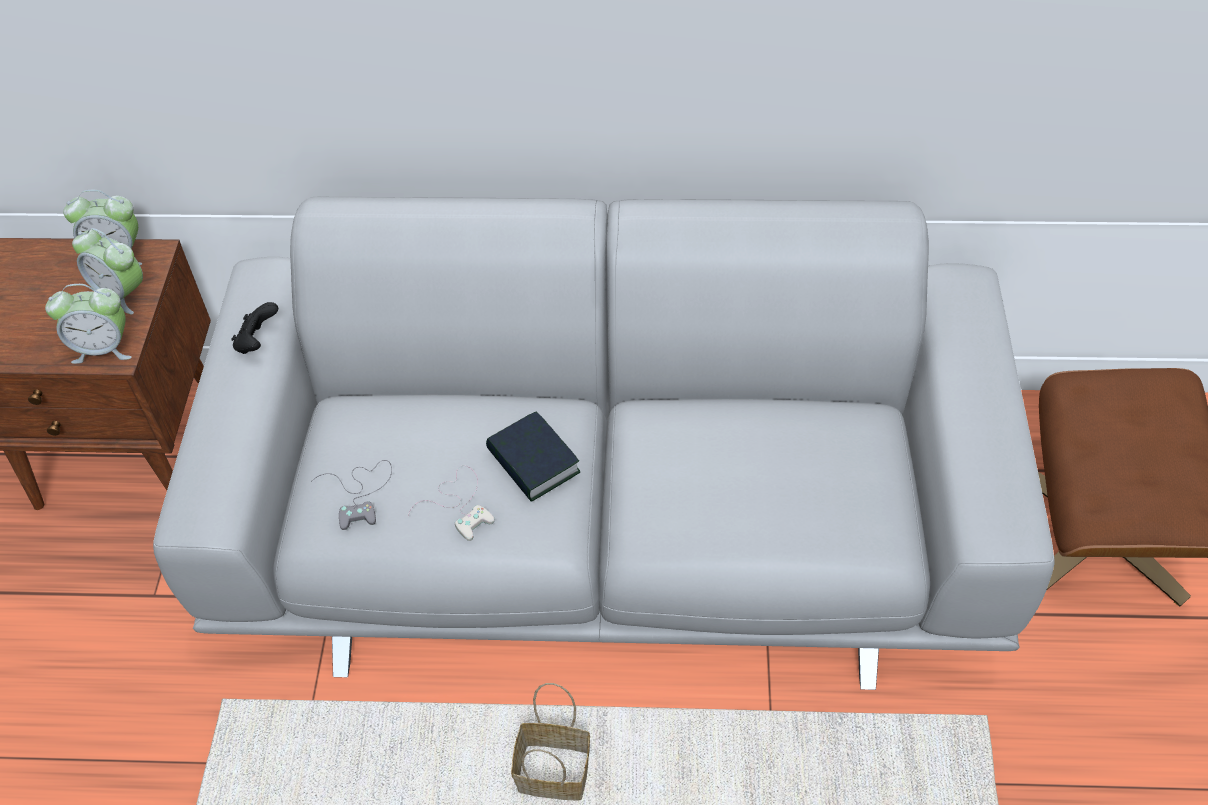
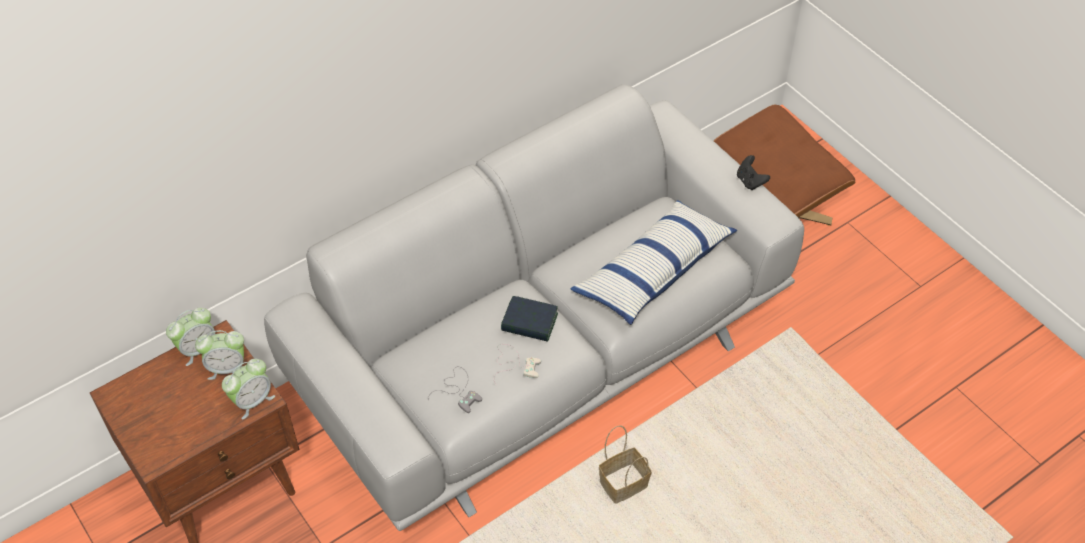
camera: 40 degrees left, 0 degrees up
black game controller [231,302,278,354] -> black game controller moved to [737,155,770,190]
none -> pillow [570,200,737,325]

